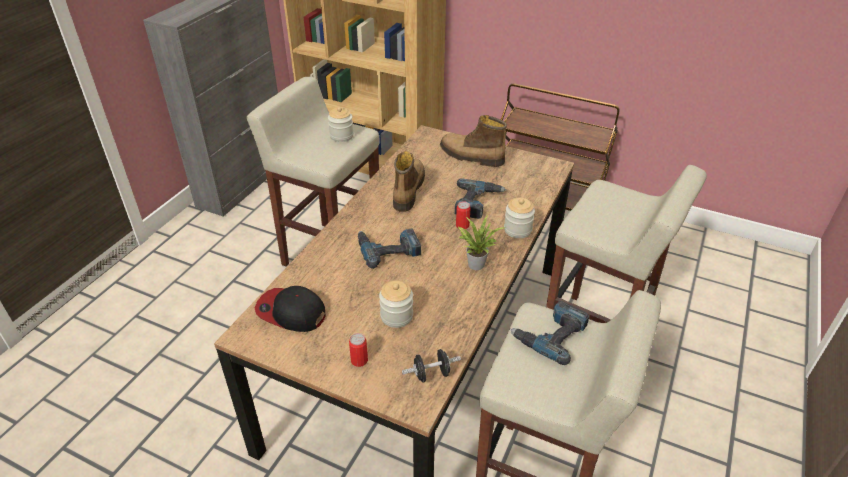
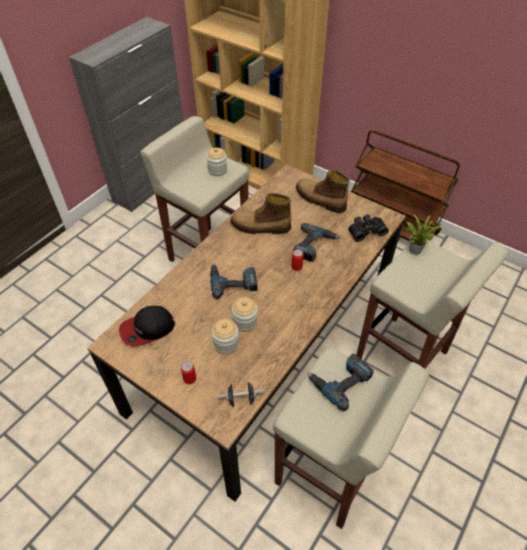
camera: 10 degrees right, 10 degrees up
cap [255,286,325,332] -> cap turned 60 degrees counterclockwise [119,306,175,346]
boot [393,151,425,212] -> boot turned 105 degrees counterclockwise [230,193,291,234]
potted plant [458,216,505,270] -> potted plant moved to [406,215,443,255]
jar [504,198,535,238] -> jar moved to [232,297,258,332]
none -> black binoculars [348,214,389,242]

